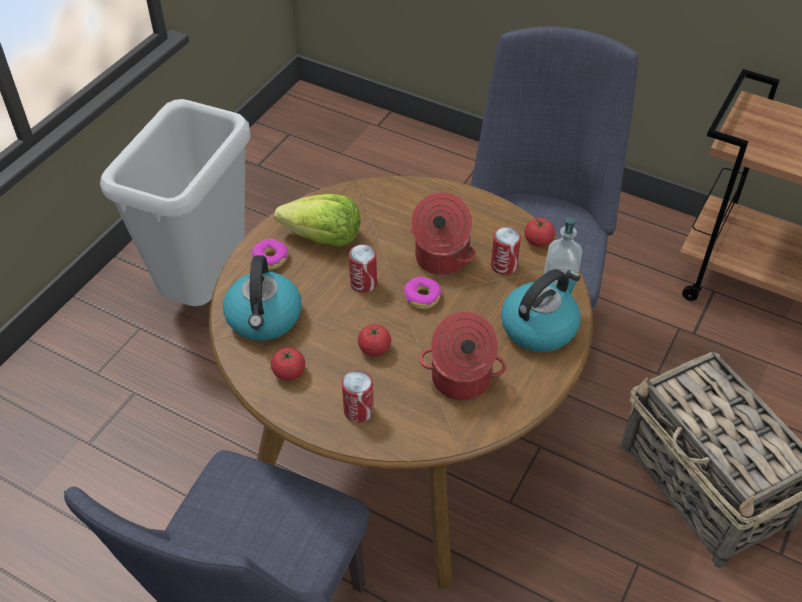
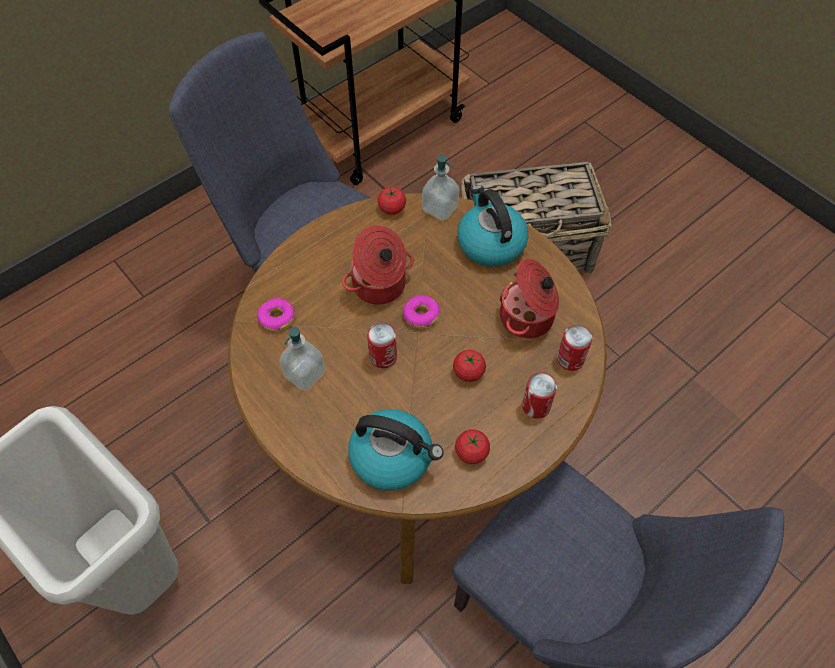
camera: 70 degrees left, 10 degrees up
donut [252,239,288,270] -> donut moved to [257,298,295,332]
lettuce [274,194,360,247] -> soap dispenser [279,327,326,391]
can [491,227,521,275] -> can moved to [557,325,592,371]

